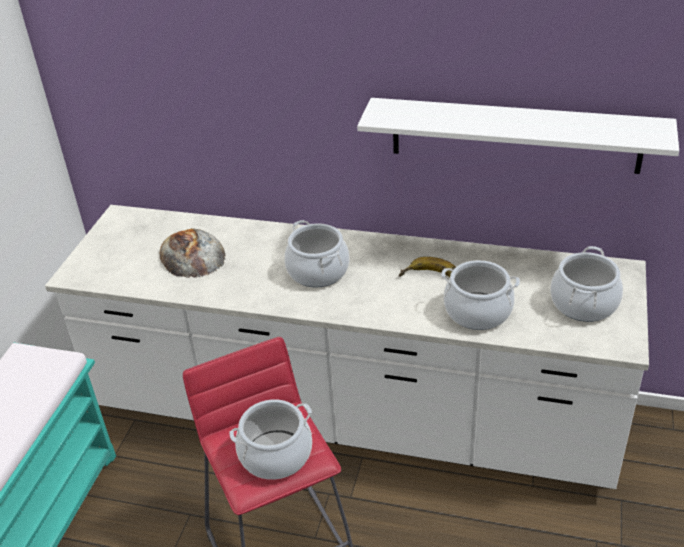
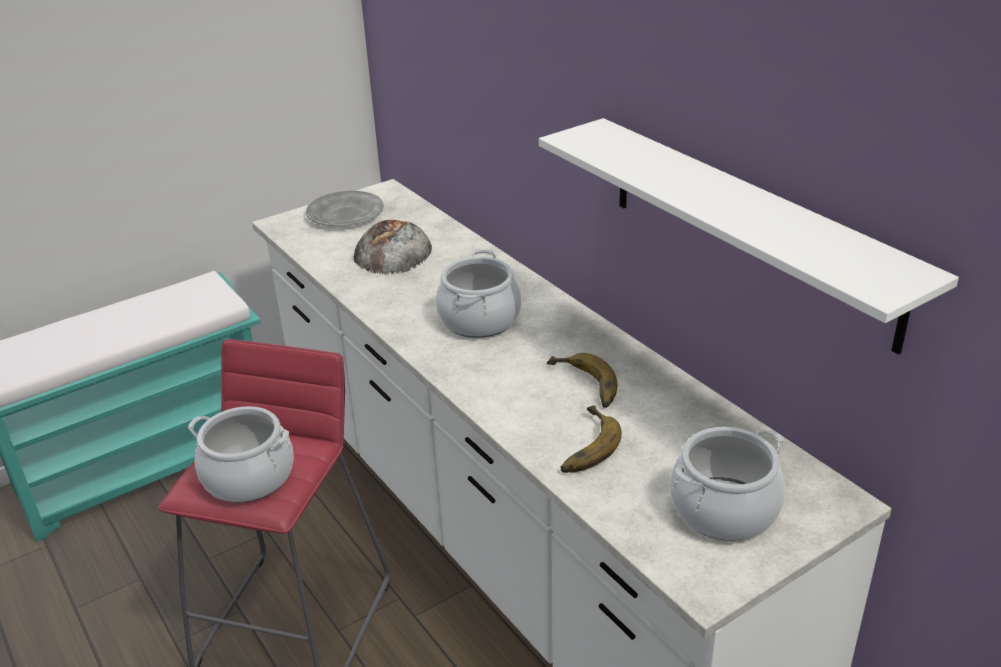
camera: 40 degrees right, 5 degrees down
cooking pot [441,260,520,330] -> banana [561,405,622,473]
none -> grey plate [306,191,384,227]

